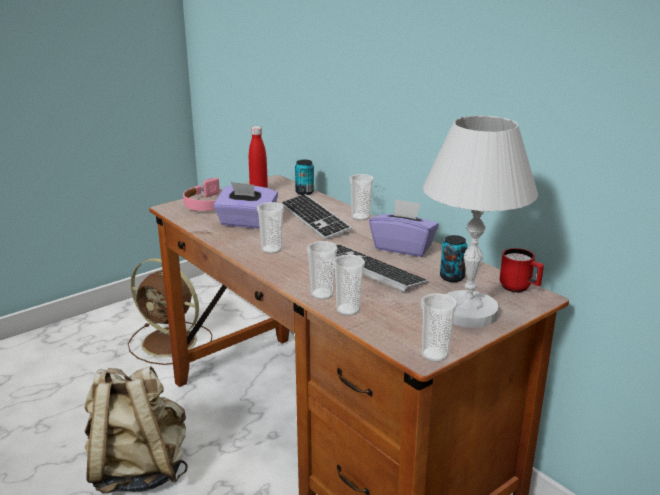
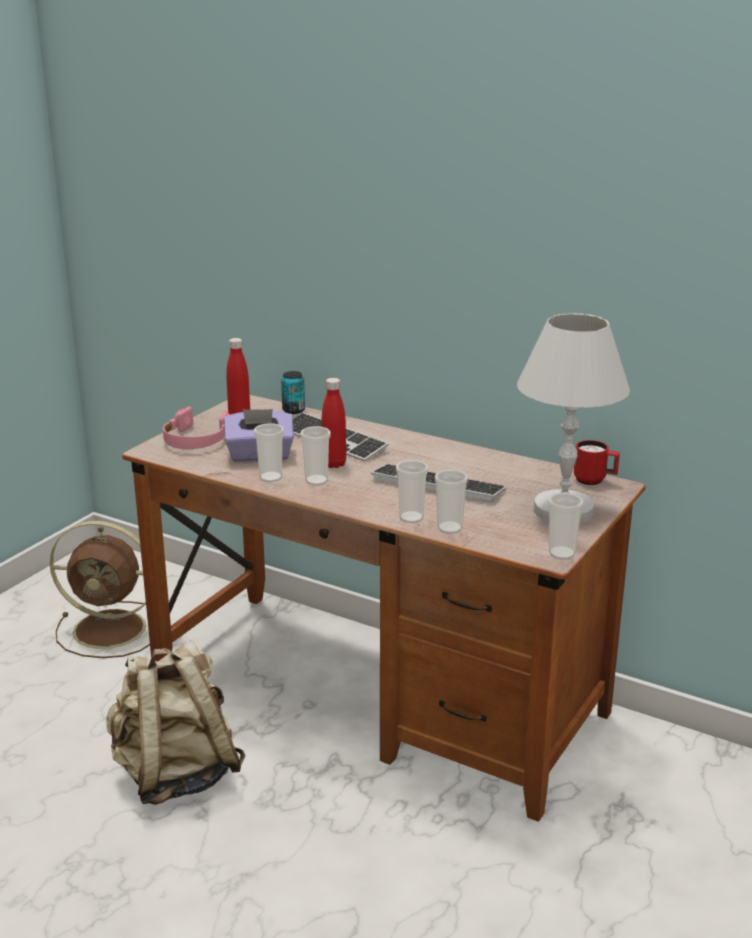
camera: 20 degrees left, 0 degrees up
cup [350,174,373,220] -> cup moved to [254,423,284,482]
purple tissue box [369,199,439,257] -> none
can [440,235,468,282] -> none
none -> red bottle [322,378,346,468]

